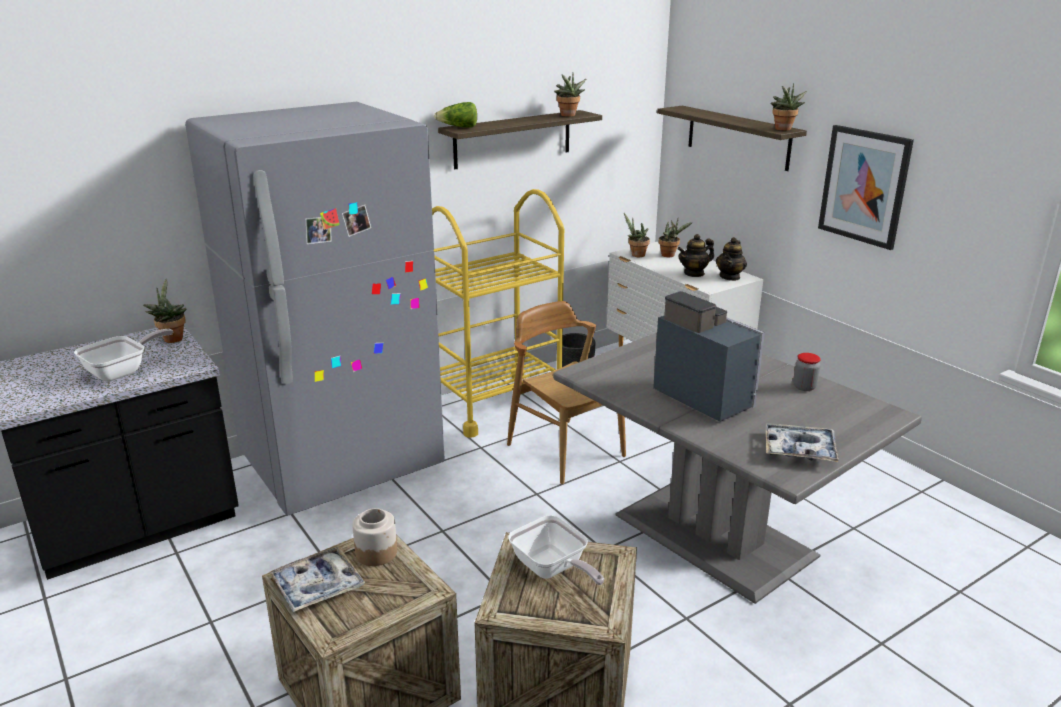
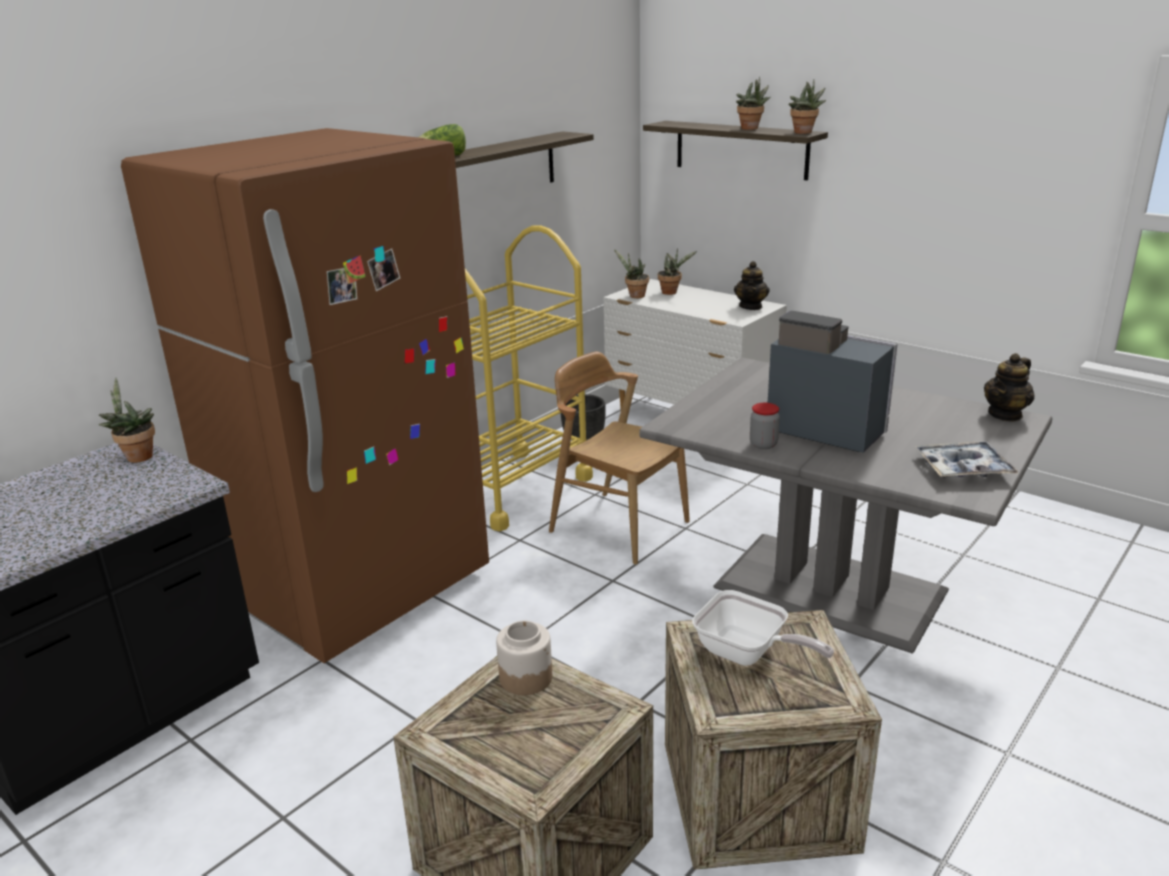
camera: 15 degrees left, 0 degrees up
frying pan [74,329,173,382] -> none
grey fridge [185,102,445,516] -> brown fridge [121,128,489,663]
tray [270,546,365,612] -> none
potted plant [554,73,586,117] -> potted plant moved to [736,77,771,130]
teapot [678,234,714,277] -> teapot moved to [984,353,1035,422]
jar [793,353,821,391] -> jar moved to [750,403,780,449]
picture [818,125,914,250] -> none

